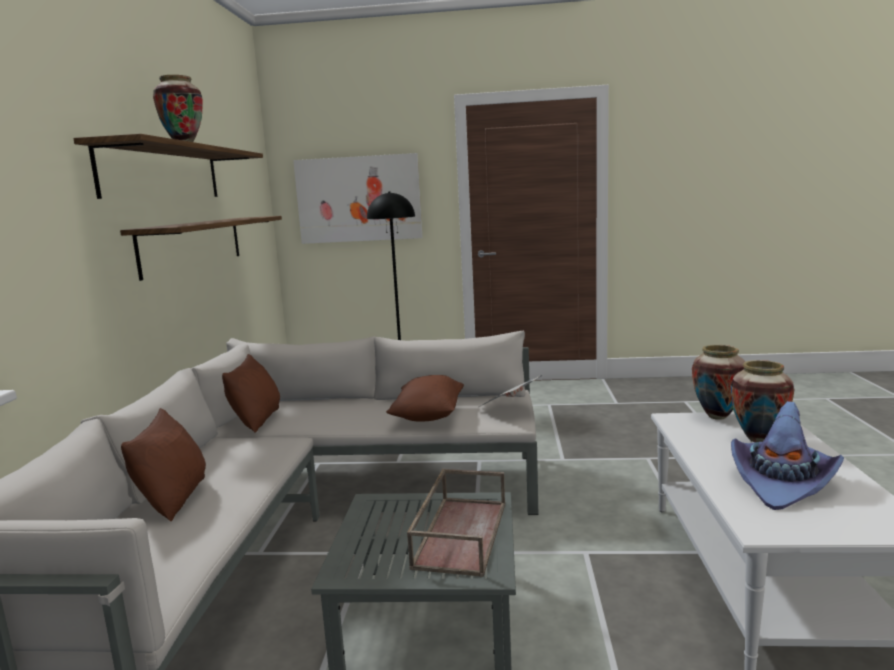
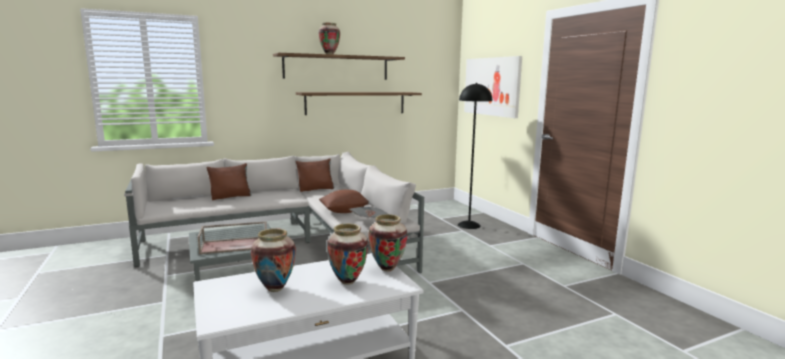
camera: 60 degrees right, 0 degrees up
purple hat [731,401,844,510] -> vase [251,228,296,292]

